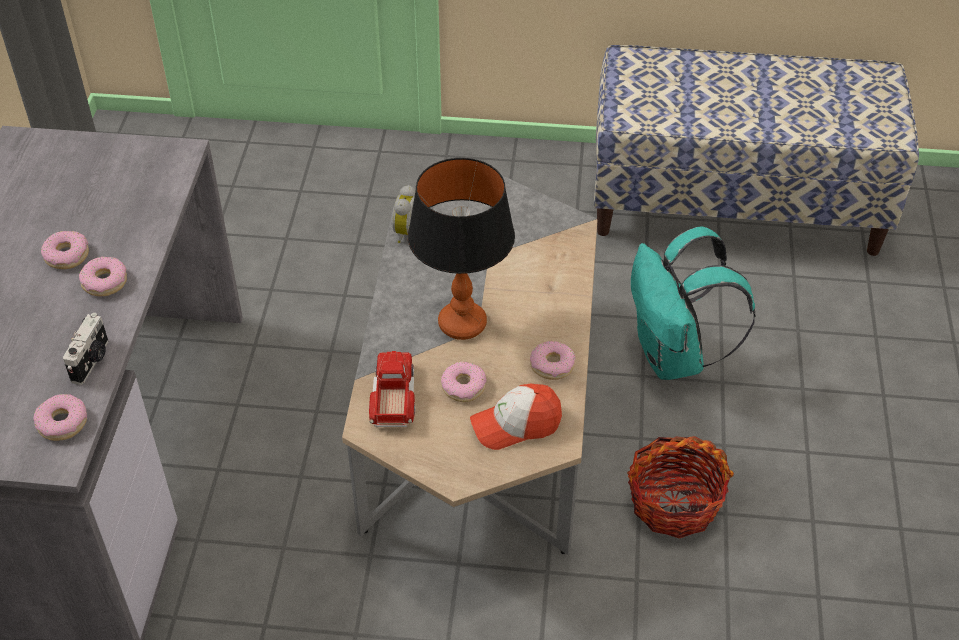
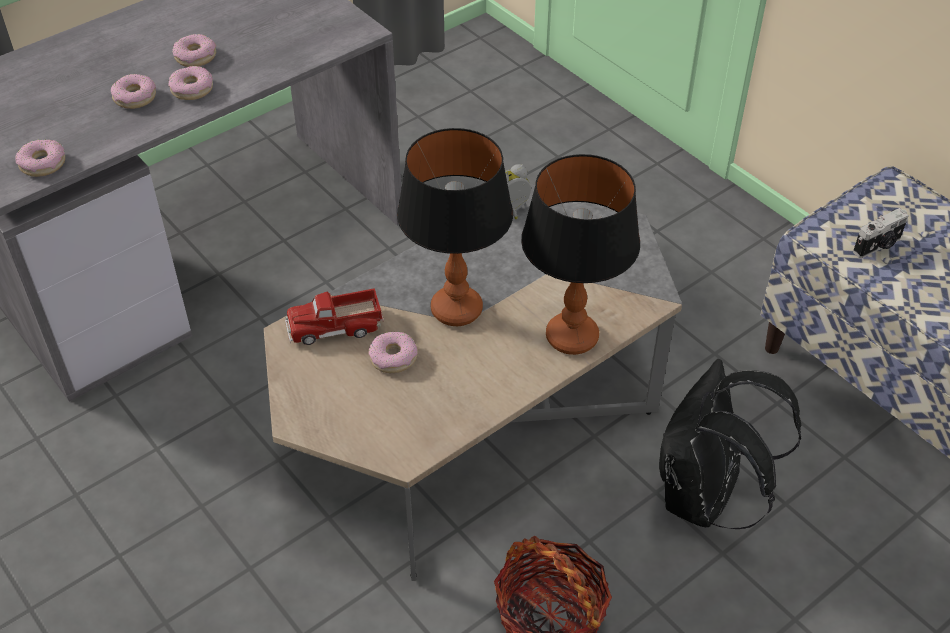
camera: 45 degrees right, 0 degrees up
camera [63,313,109,385] -> camera moved to [853,208,909,258]
toy truck [369,351,415,427] -> toy truck turned 150 degrees counterclockwise [285,288,384,345]
cap [470,384,562,450] -> none
donut [530,341,575,380] -> donut moved to [111,74,156,109]
turquoise backpack [631,226,756,380] -> black backpack [659,359,801,529]
none -> table lamp [521,154,640,355]

